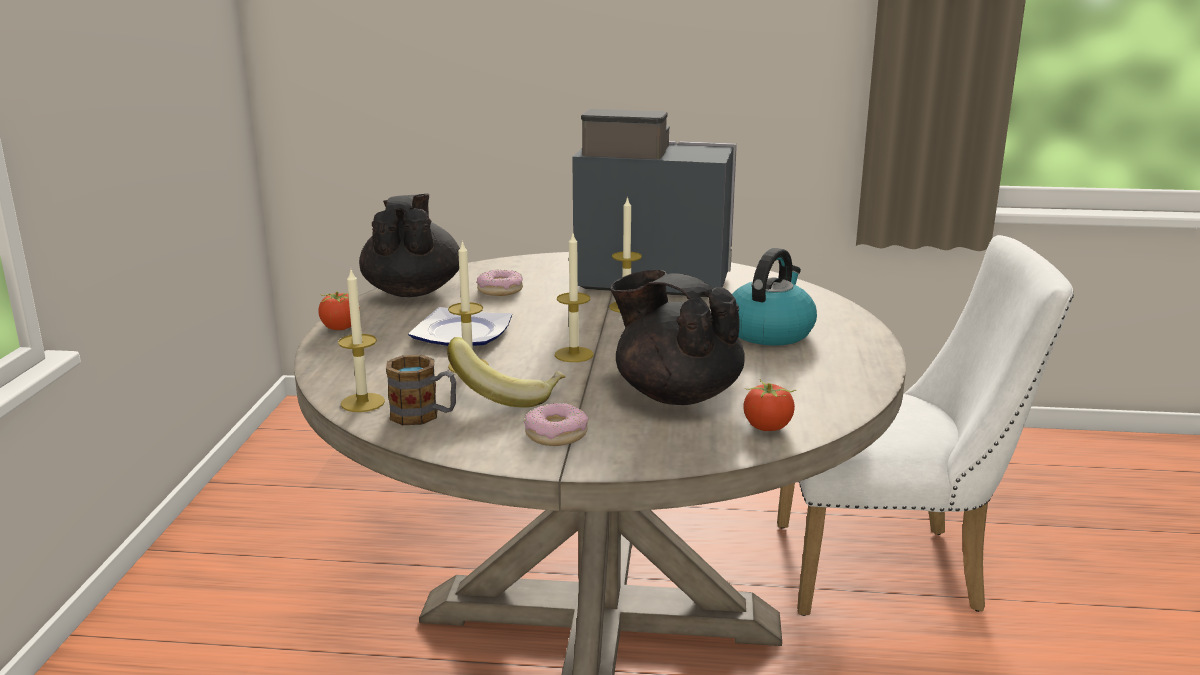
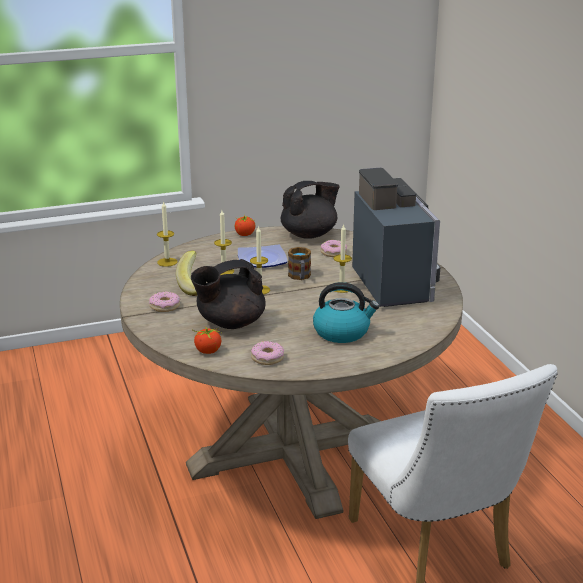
camera: 65 degrees right, 5 degrees up
mug [386,355,456,425] -> mug moved to [288,247,311,280]
black teapot [611,270,745,405] -> black teapot turned 135 degrees counterclockwise [191,259,266,329]
none -> donut [251,341,284,365]

